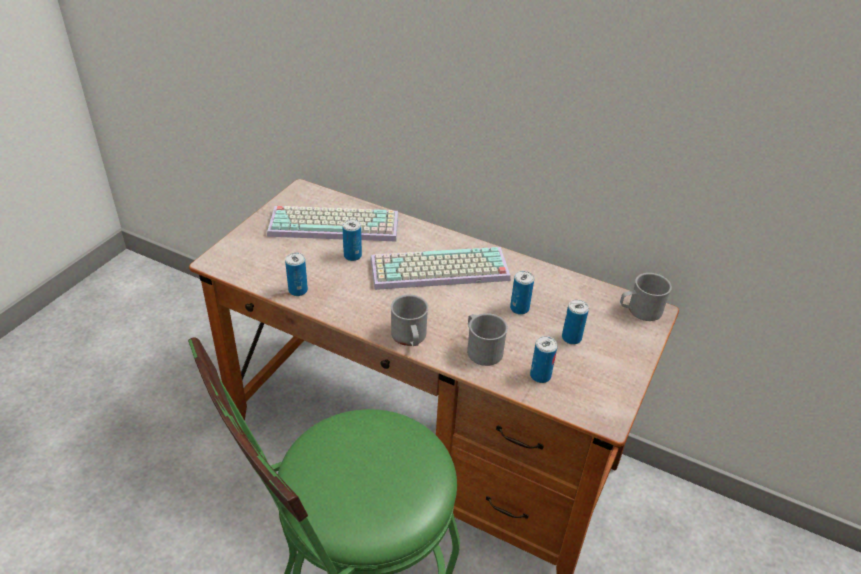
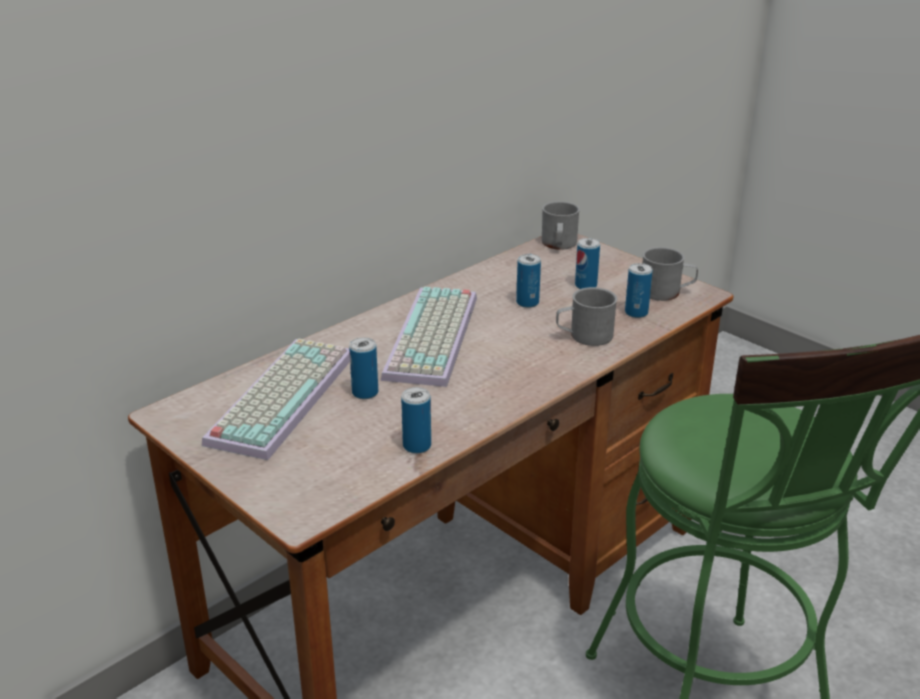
camera: 70 degrees left, 10 degrees down
grey mug [391,295,428,346] -> grey mug moved to [643,247,698,301]

